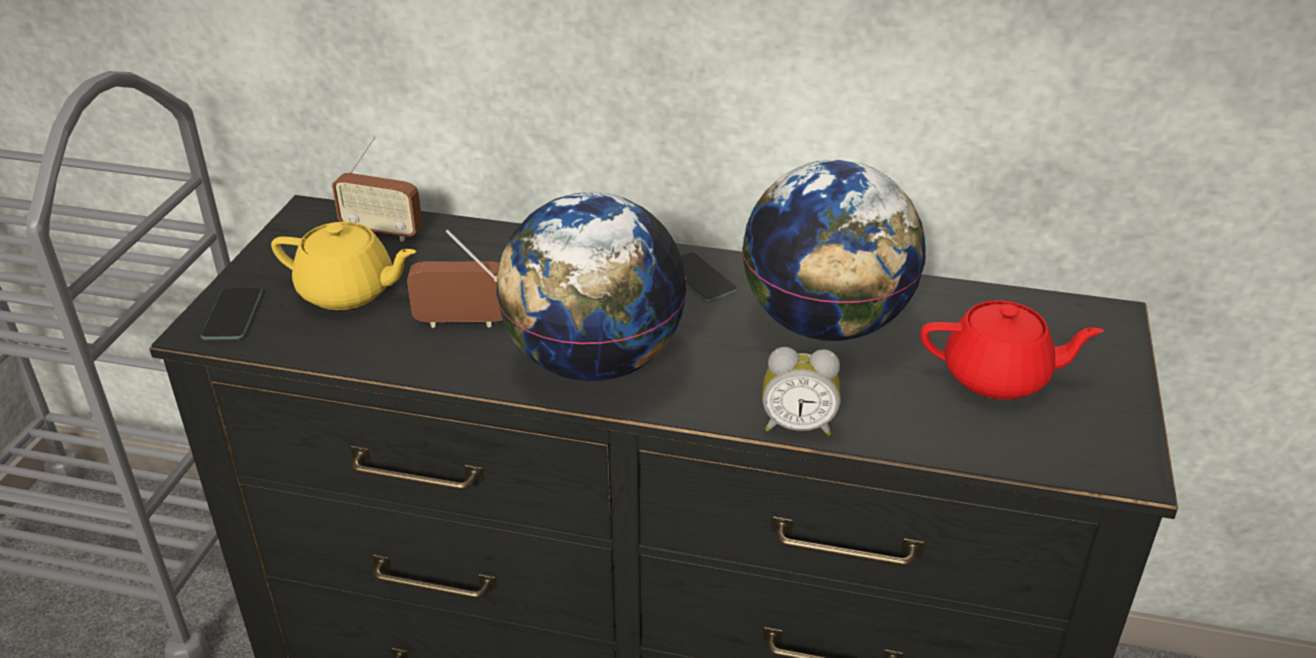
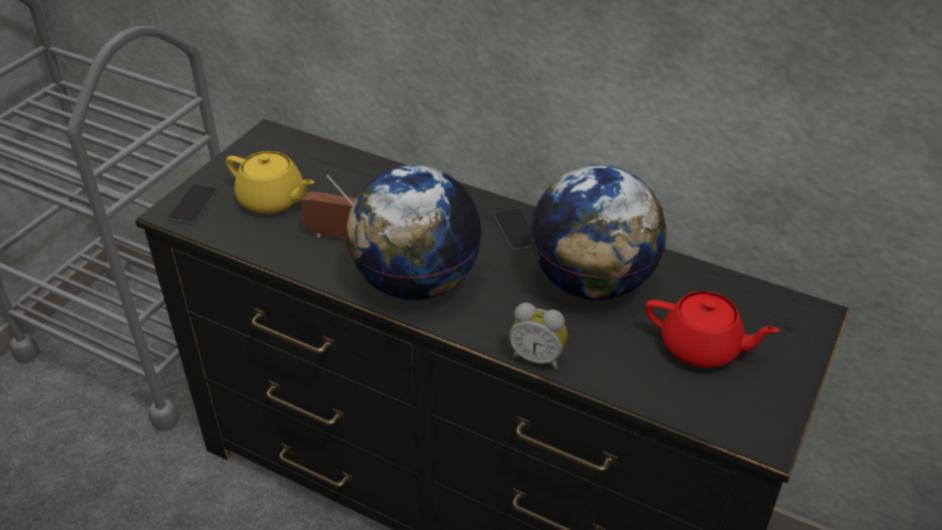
camera: 15 degrees right, 5 degrees up
radio [332,135,423,242] -> none

